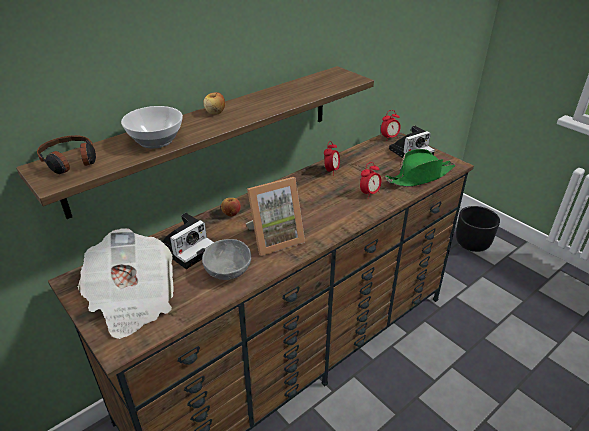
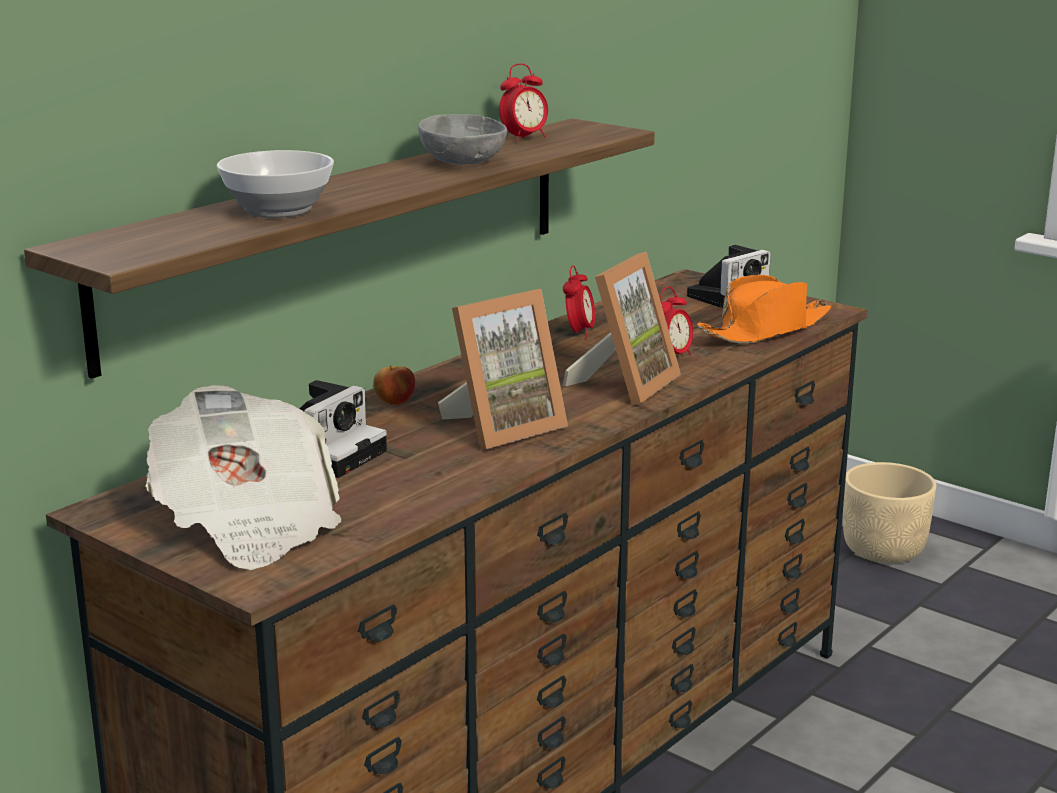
camera: 10 degrees left, 15 degrees down
headphones [37,135,96,174] -> none
grey bowl [202,239,251,280] -> grey bowl moved to [418,114,507,165]
apple [203,92,225,115] -> none
alarm clock [381,110,401,141] -> alarm clock moved to [499,63,548,141]
green hat [385,149,455,187] -> orange hat [697,275,831,344]
black planter [456,206,500,252] -> beige planter [843,462,936,563]
none -> picture frame [563,252,681,405]

